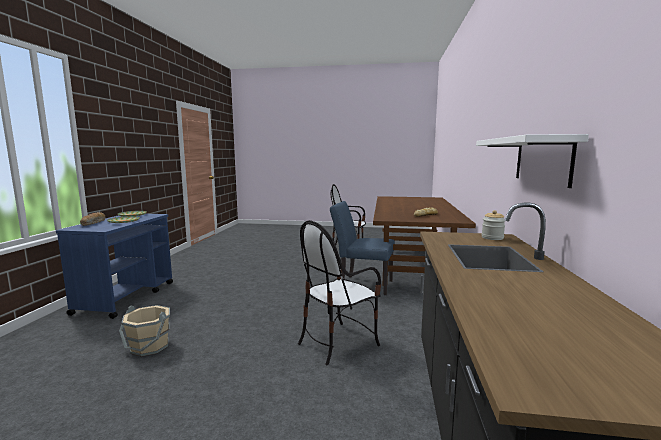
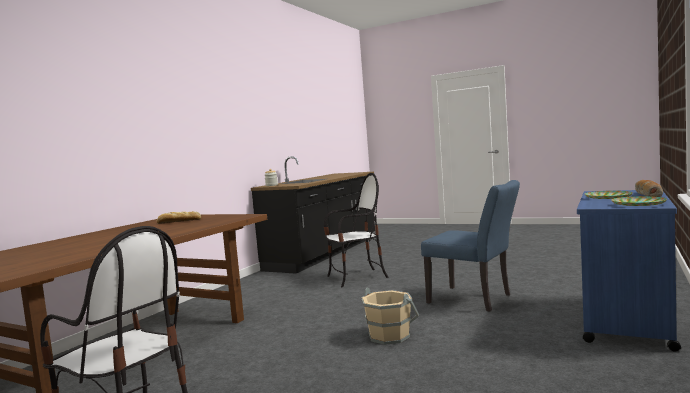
camera: 160 degrees left, 5 degrees down
beige bucket [119,305,170,357] -> beige bucket moved to [361,288,419,345]
blue chair [330,201,395,295] -> blue chair moved to [421,180,520,311]
white shelf [476,134,589,188] -> none

